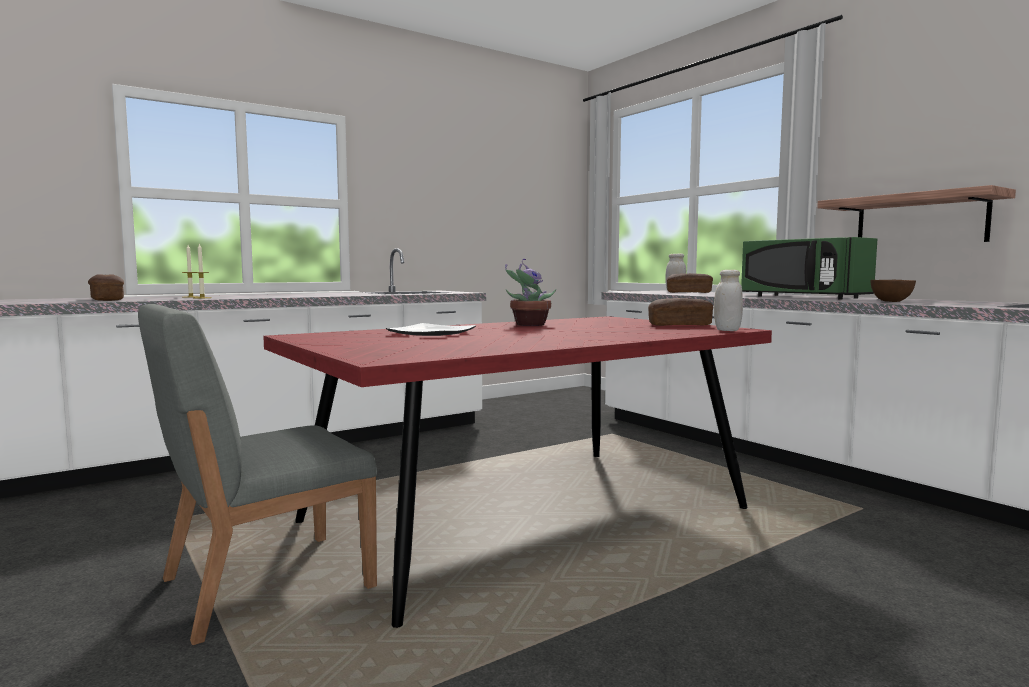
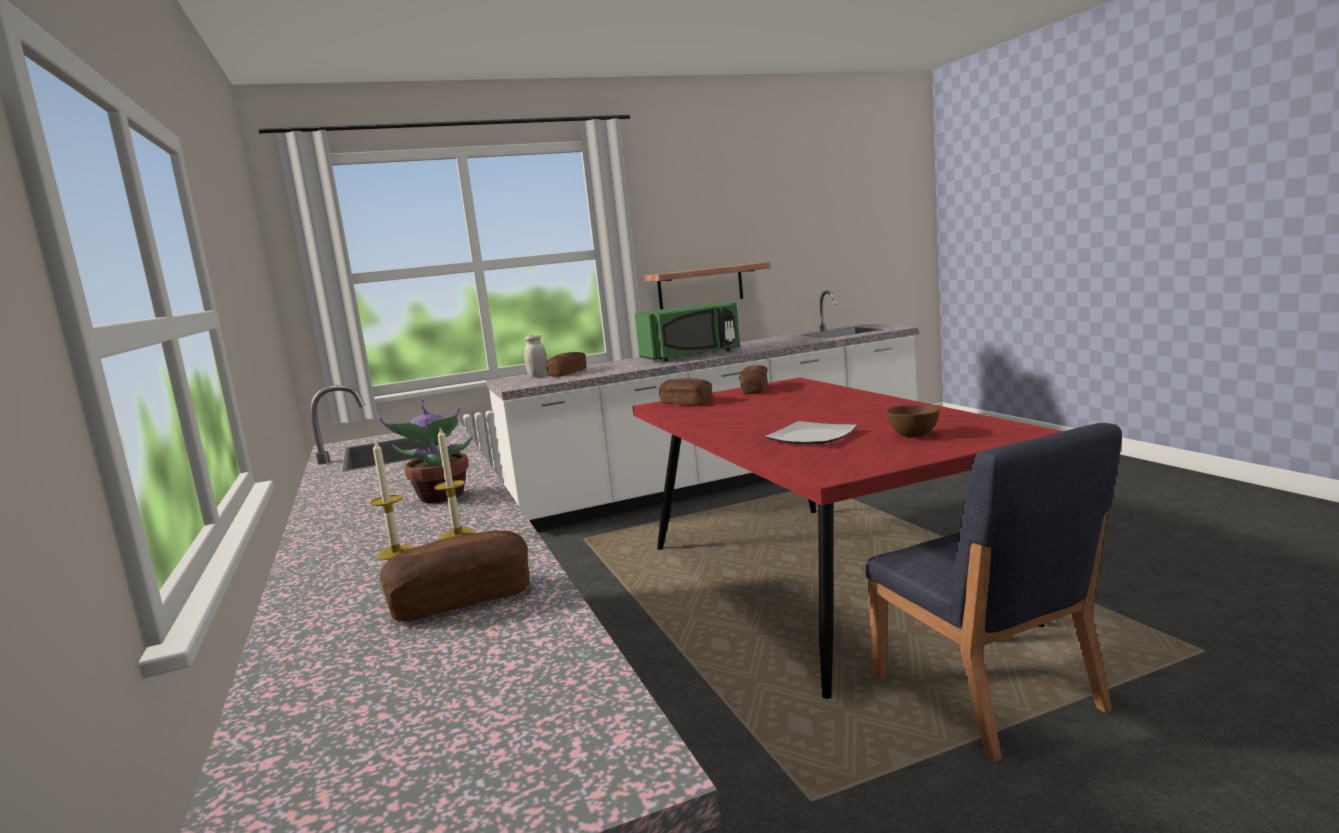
camera: 75 degrees left, 5 degrees up
grey chair [138,304,377,645] -> blue chair [865,423,1122,762]
potted plant [505,259,556,326] -> potted plant moved to [378,399,473,503]
white jar [714,270,743,331] -> none
brown bowl [870,280,916,302] -> brown bowl moved to [886,405,939,437]
none -> bread [659,378,713,405]

